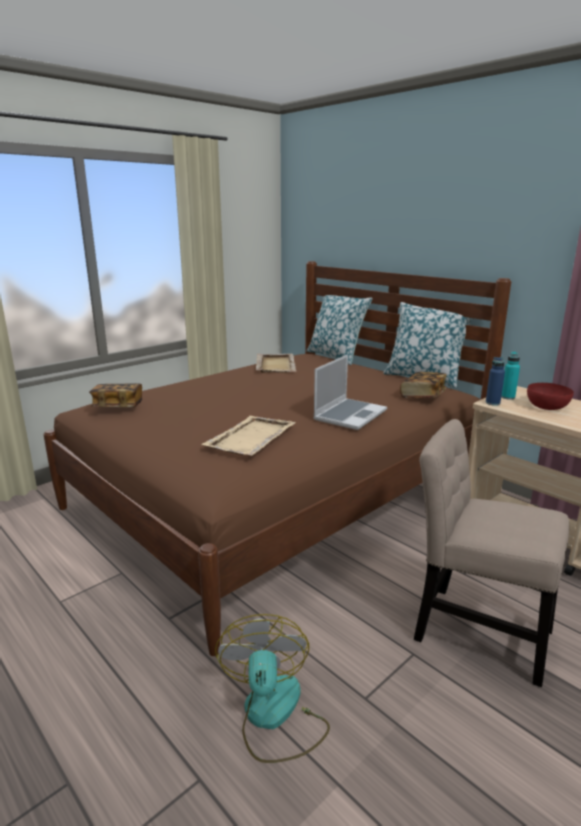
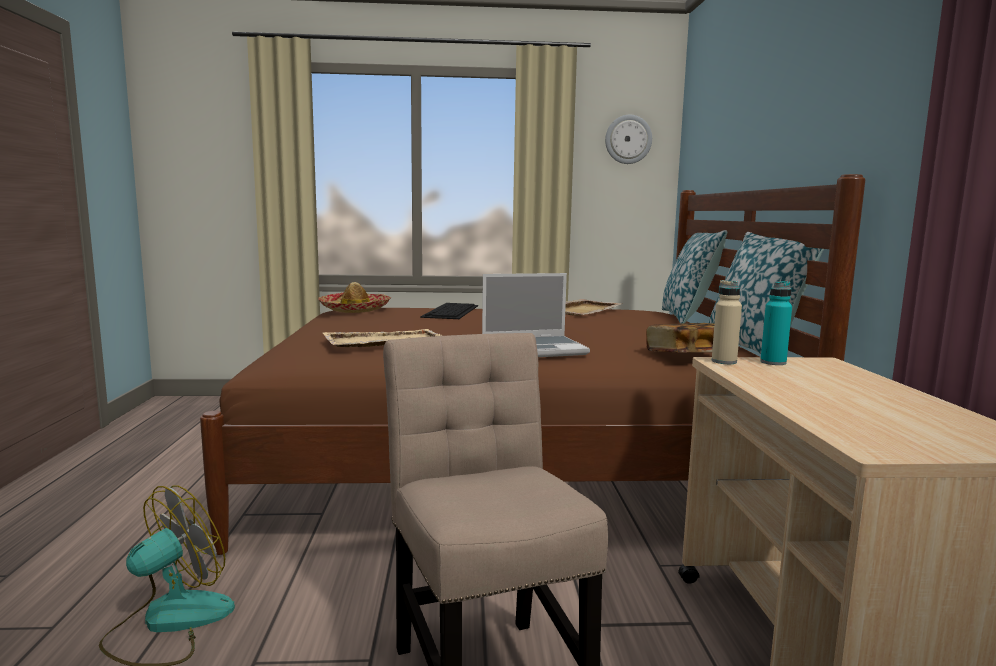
camera: 40 degrees right, 10 degrees down
book [89,383,142,407] -> hat [318,282,391,313]
blue bottle [486,357,505,406] -> beige bottle [712,280,742,364]
red bowl [527,383,574,410] -> none
none -> keyboard [420,303,478,319]
none -> wall clock [605,115,652,164]

